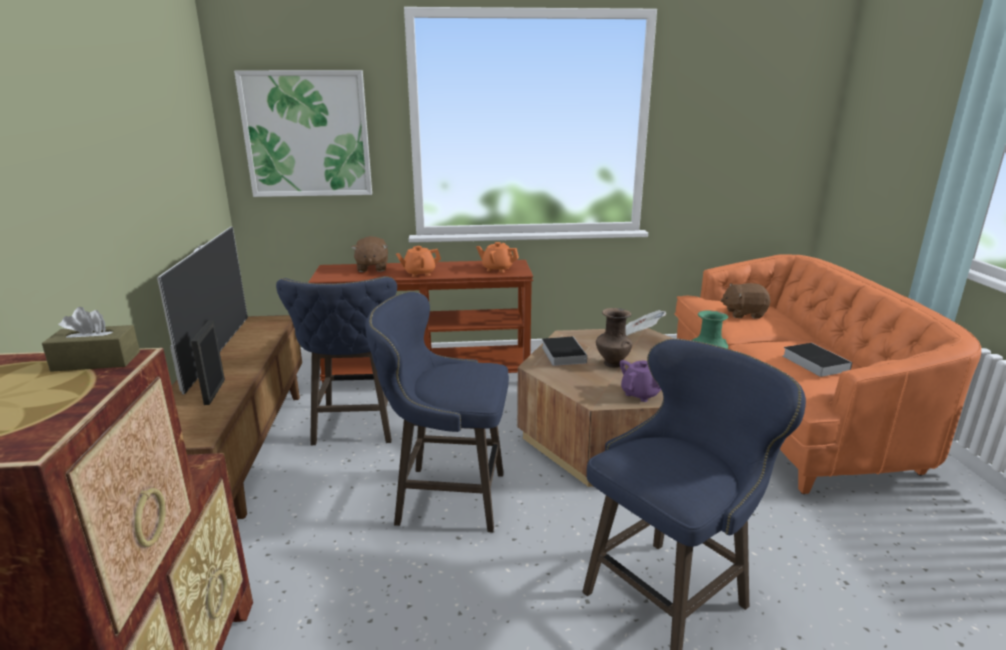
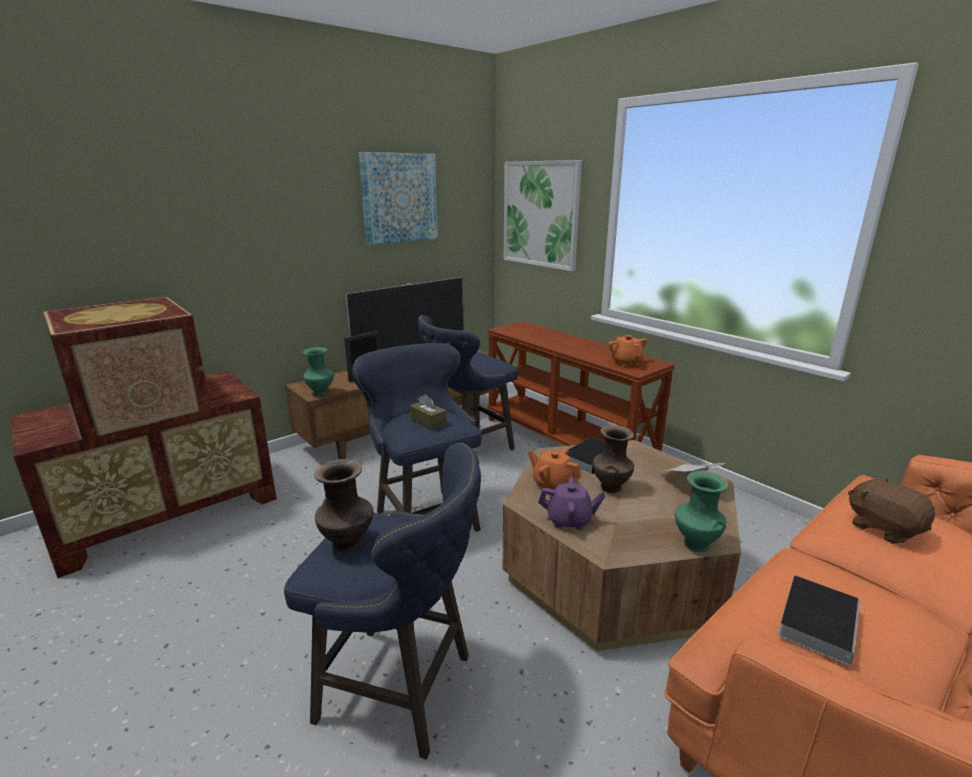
camera: 55 degrees right, 0 degrees up
brown tissue box [42,307,140,372] -> brown tissue box moved to [410,394,447,430]
brown plush toy [351,236,388,272] -> none
orange teapot [396,246,441,277] -> orange teapot moved to [528,448,581,489]
none -> green vase [303,347,334,395]
none -> brown vase [314,459,373,552]
none -> picture [359,152,438,245]

